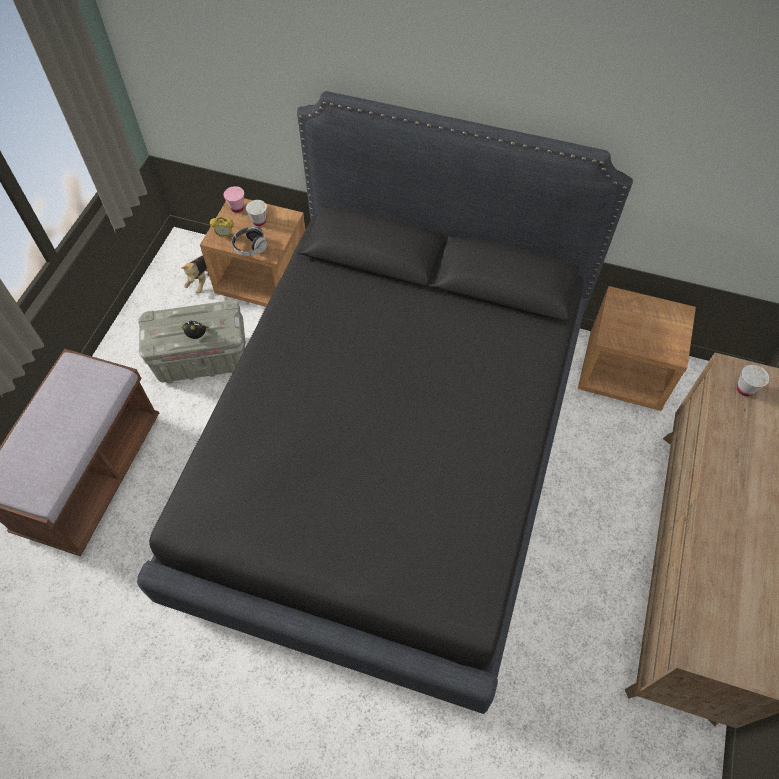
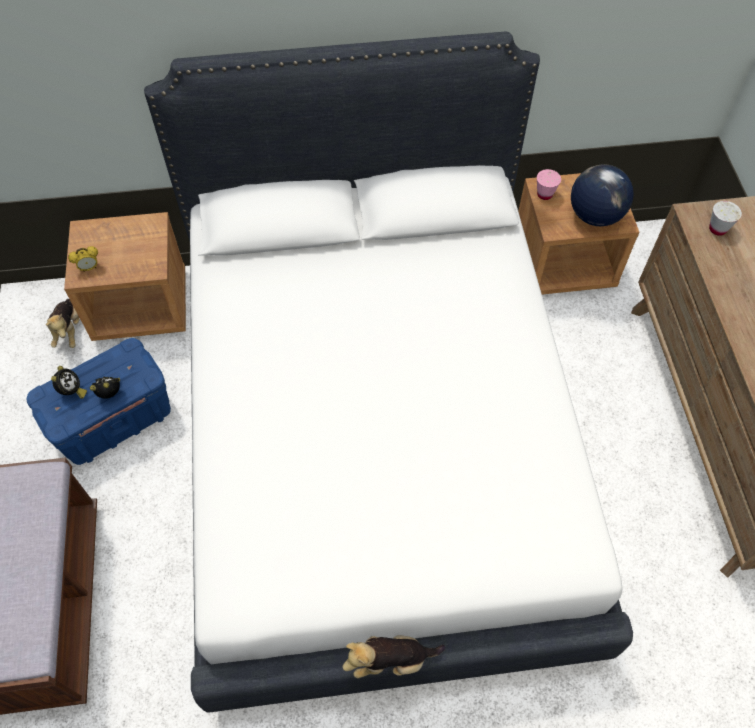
camera: 25 degrees left, 0 degrees up
black bed [137,91,633,714] -> white bed [144,32,633,713]
grey storage box [138,300,246,384] -> blue storage box [27,338,171,465]
pink cup [223,186,244,213] -> pink cup moved to [537,169,561,200]
headphones [232,226,268,256] -> none
white cup [246,200,267,226] -> none
none -> alarm clock [51,366,87,399]
none -> plush toy [342,635,445,678]
none -> globe [571,164,634,226]

